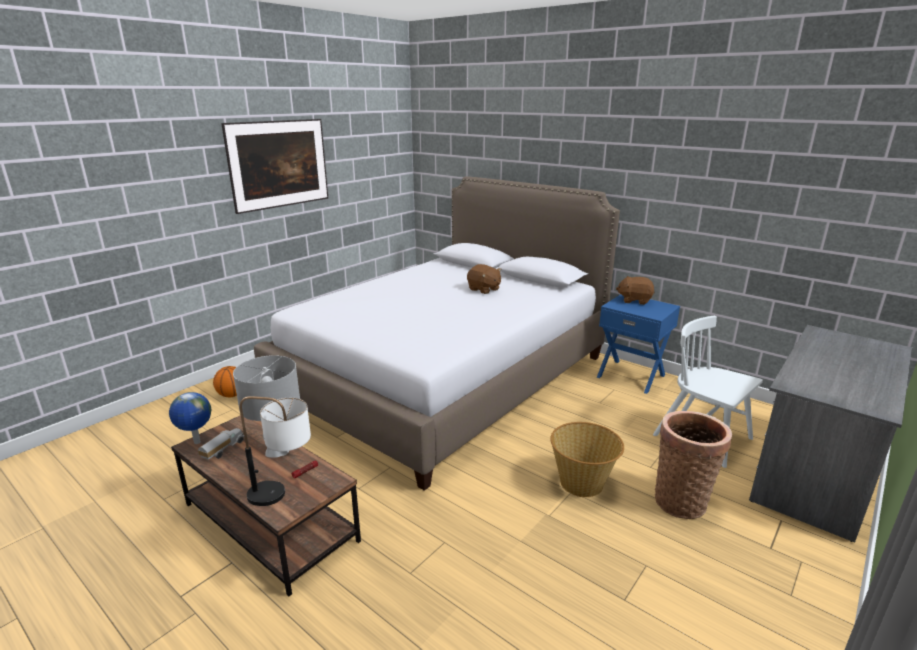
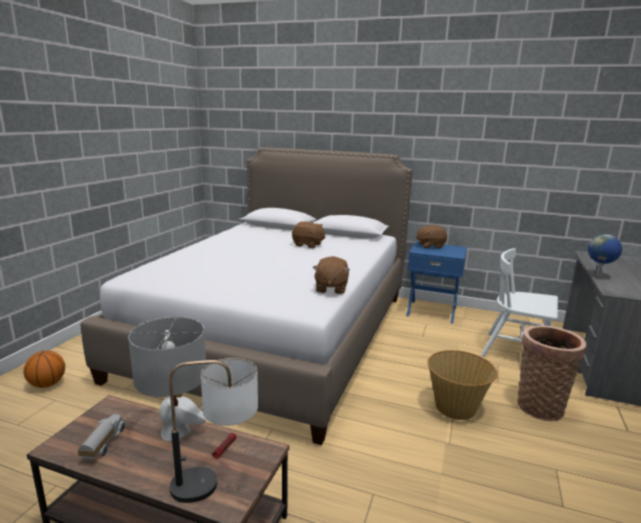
camera: 20 degrees left, 5 degrees down
globe [169,392,211,444] -> globe moved to [588,234,622,277]
picture [221,119,328,214] -> none
none -> brown plush toy [313,256,350,294]

